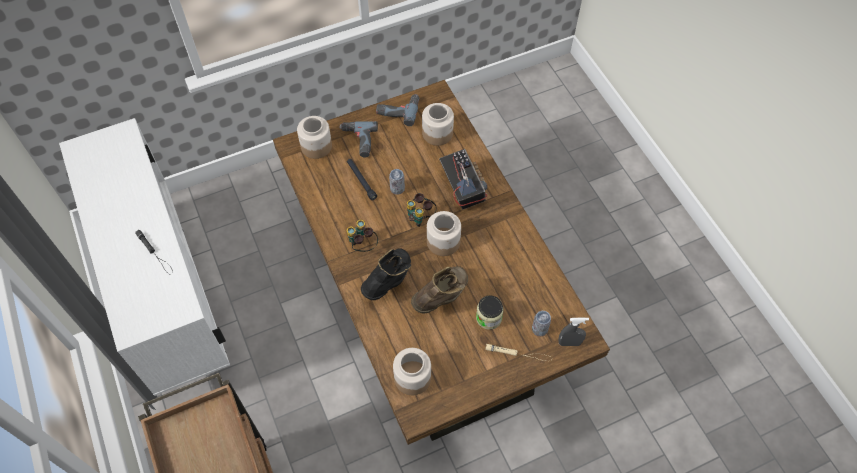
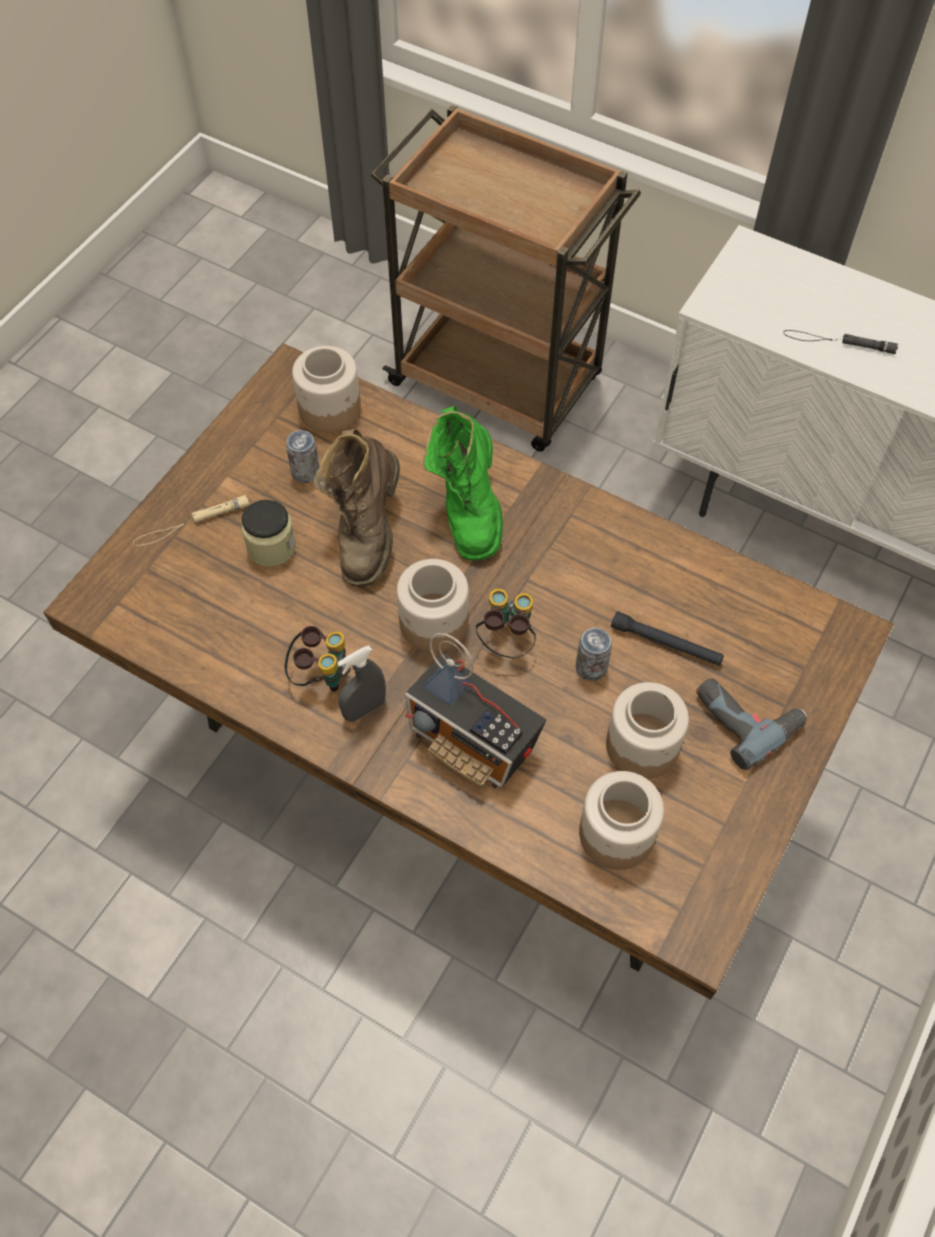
camera: 145 degrees right, 0 degrees up
jar [297,116,332,159] -> jar moved to [606,682,689,779]
binoculars [347,220,378,252] -> binoculars moved to [285,626,351,692]
black boot [361,248,411,300] -> green boot [423,406,503,561]
power drill [376,94,419,126] -> none
can [532,311,551,336] -> can moved to [286,430,320,483]
grey spray bottle [558,318,589,346] -> grey spray bottle moved to [337,645,386,722]

